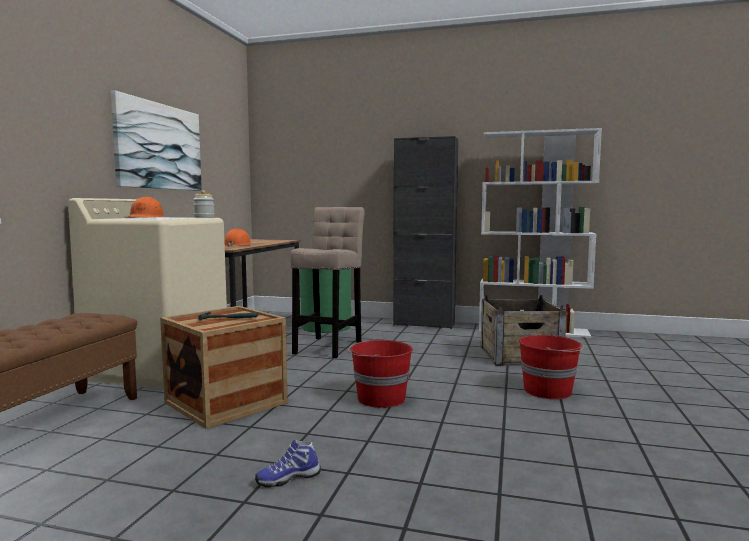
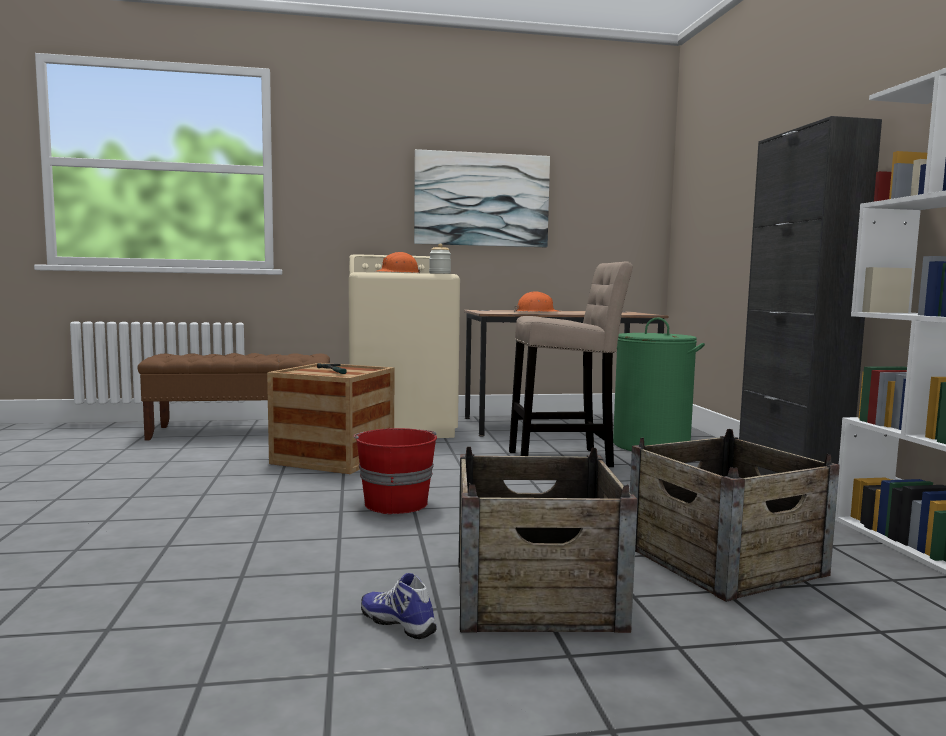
camera: 65 degrees right, 0 degrees up
shoe [255,440,321,488] -> shoe moved to [361,573,437,639]
red bucket [519,334,584,399] -> crate [459,446,638,633]

